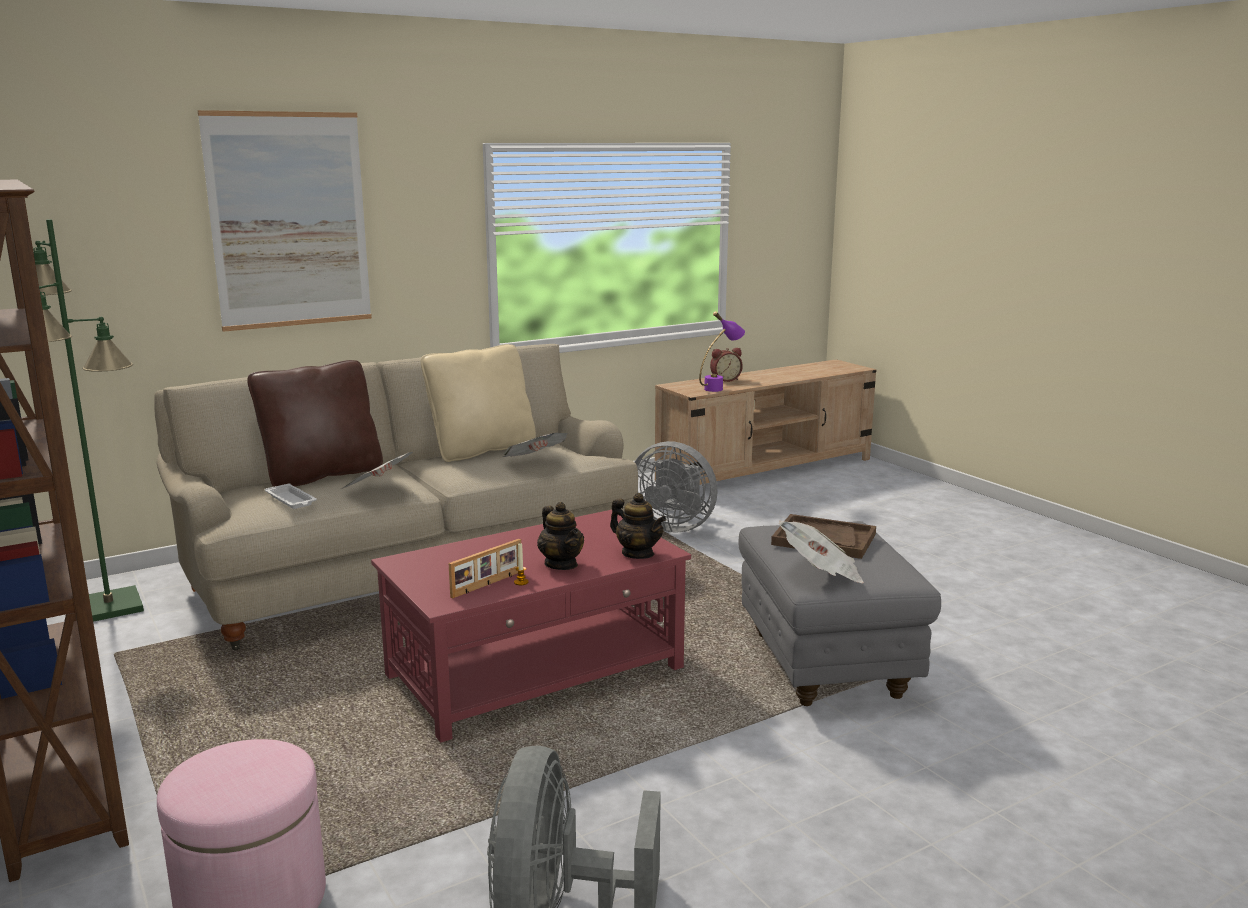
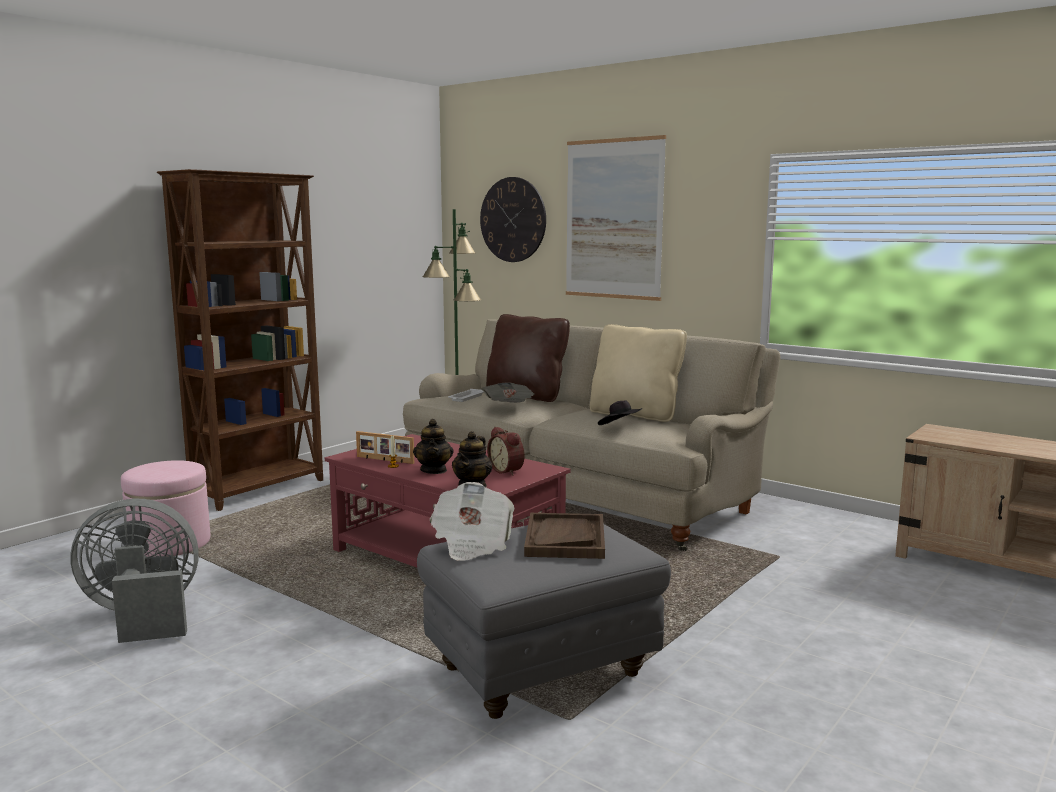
camera: 70 degrees right, 5 degrees down
newspaper [503,432,567,457] -> black hat [598,401,642,425]
teapot [537,502,584,570] -> teapot turned 45 degrees counterclockwise [413,419,453,474]
grey fan [632,441,718,533] -> none
purple table lamp [699,311,745,392] -> none
alarm clock [710,348,743,382] -> alarm clock moved to [487,427,524,476]
none -> wall clock [480,177,546,262]

